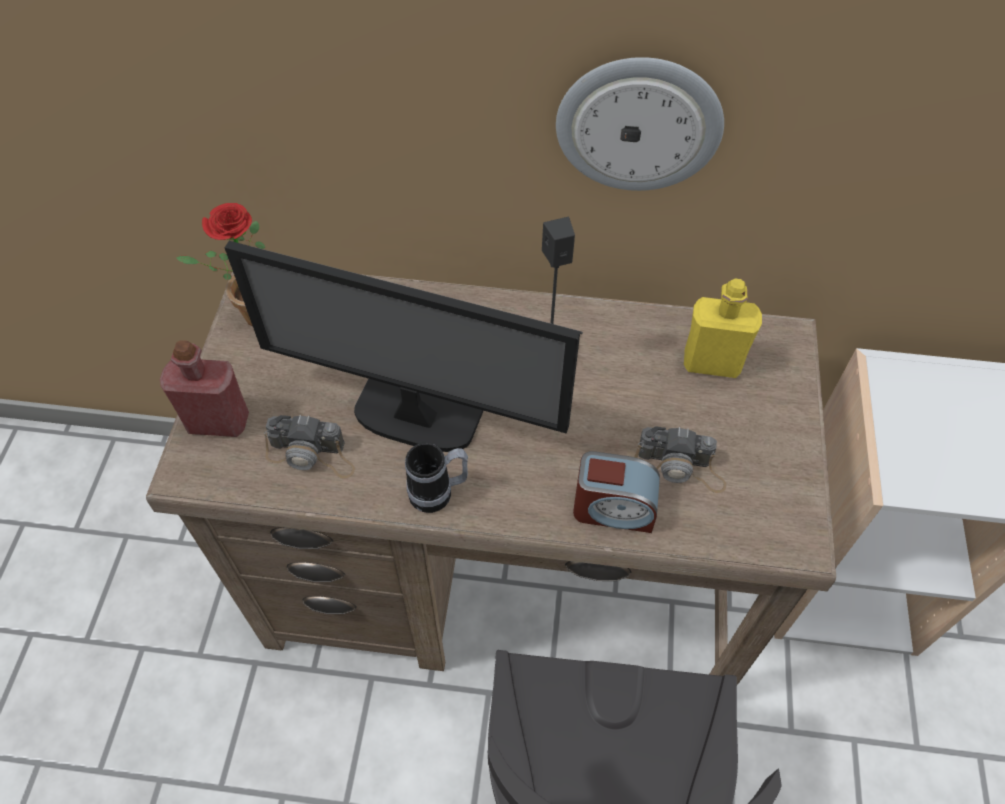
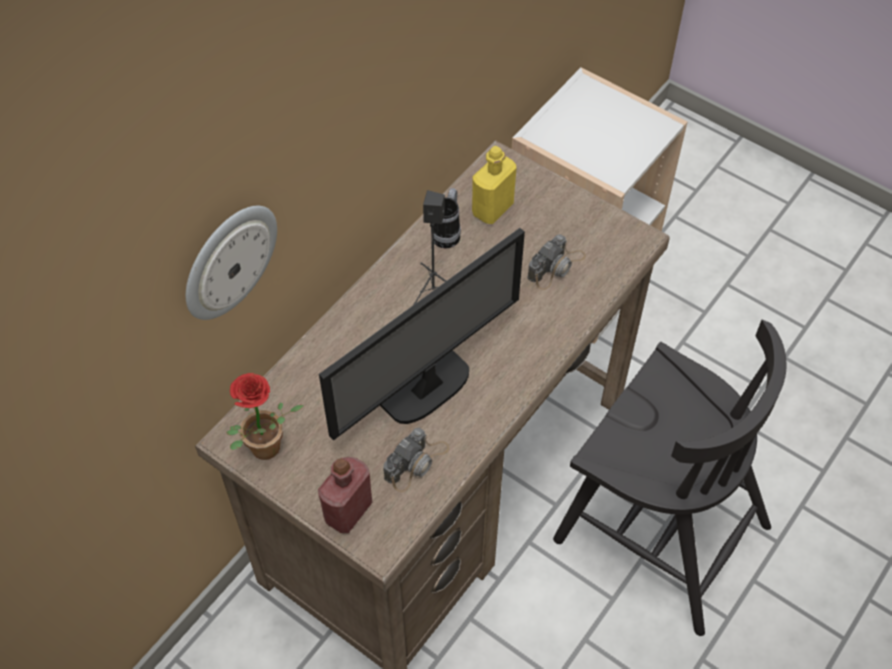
camera: 60 degrees left, 0 degrees up
mug [405,443,468,513] -> mug moved to [434,188,461,249]
wall clock [556,57,724,191] -> wall clock moved to [186,206,277,320]
alarm clock [573,451,660,533] -> none

